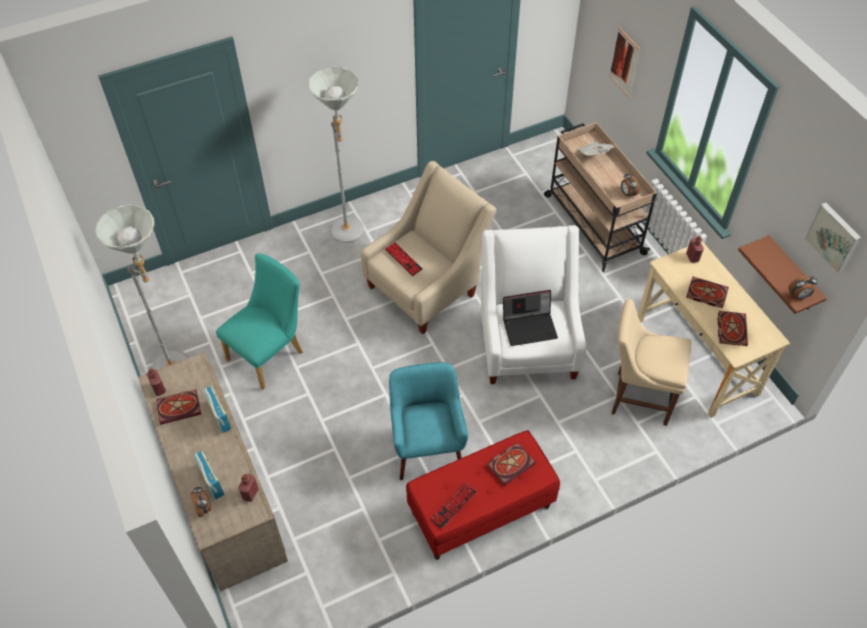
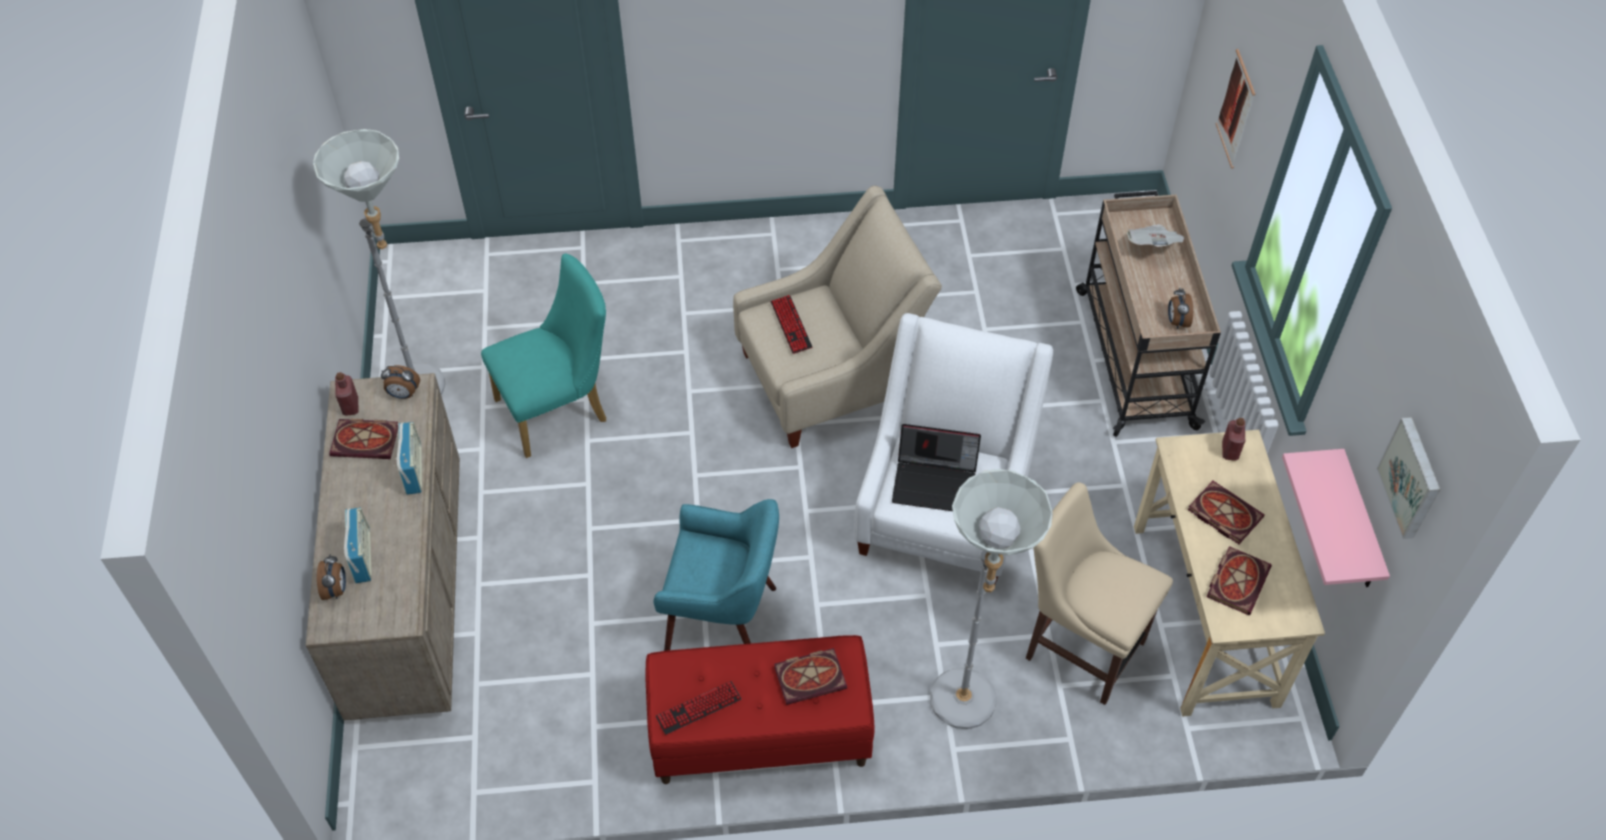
camera: 20 degrees right, 0 degrees up
red bottle [238,474,259,502] -> none
grey floor lamp [308,66,364,243] -> grey floor lamp moved to [930,469,1053,729]
turquoise armchair [389,362,468,480] -> turquoise armchair turned 90 degrees clockwise [654,499,779,651]
brown shelf [738,235,827,314] -> pink shelf [1282,449,1390,587]
alarm clock [788,276,817,299] -> alarm clock moved to [381,365,420,399]

